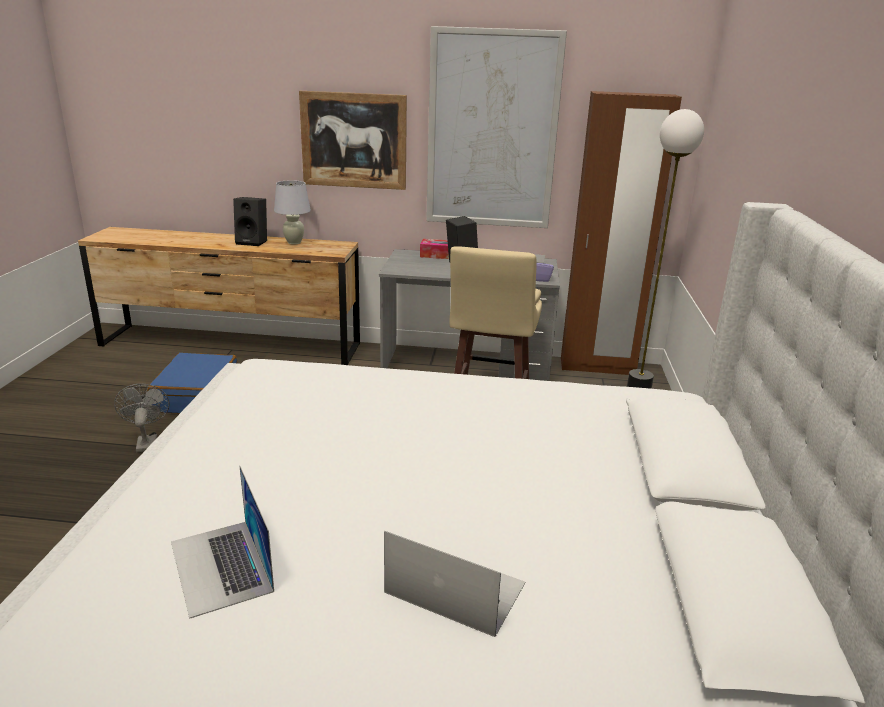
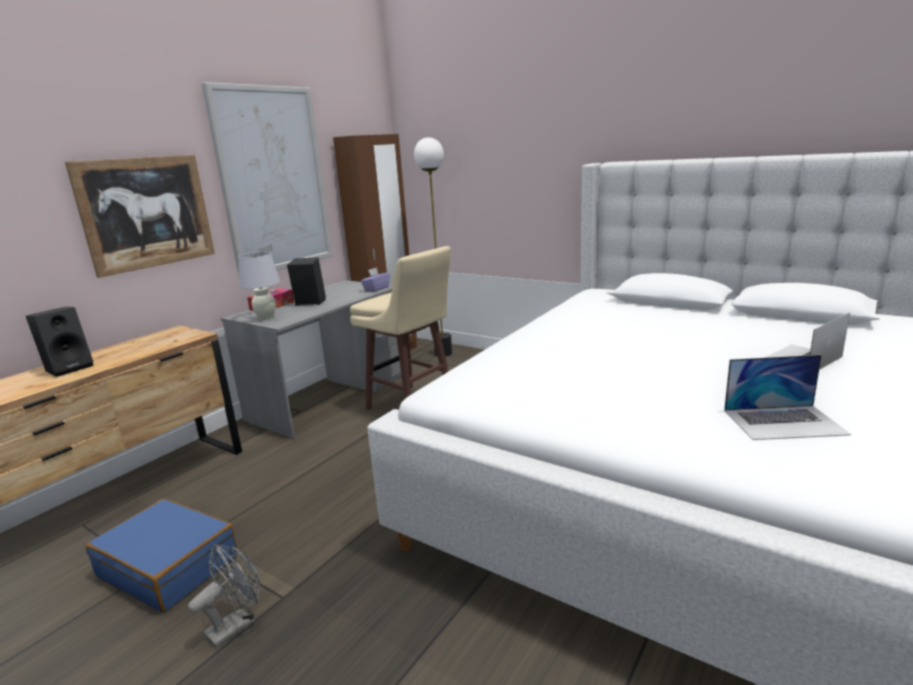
camera: 60 degrees left, 5 degrees down
grey fan [114,384,169,452] -> grey fan turned 120 degrees clockwise [188,545,261,648]
white table lamp [274,180,311,245] -> white table lamp moved to [238,252,280,320]

